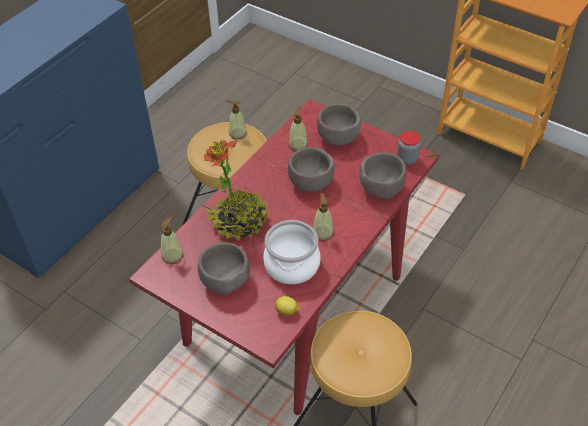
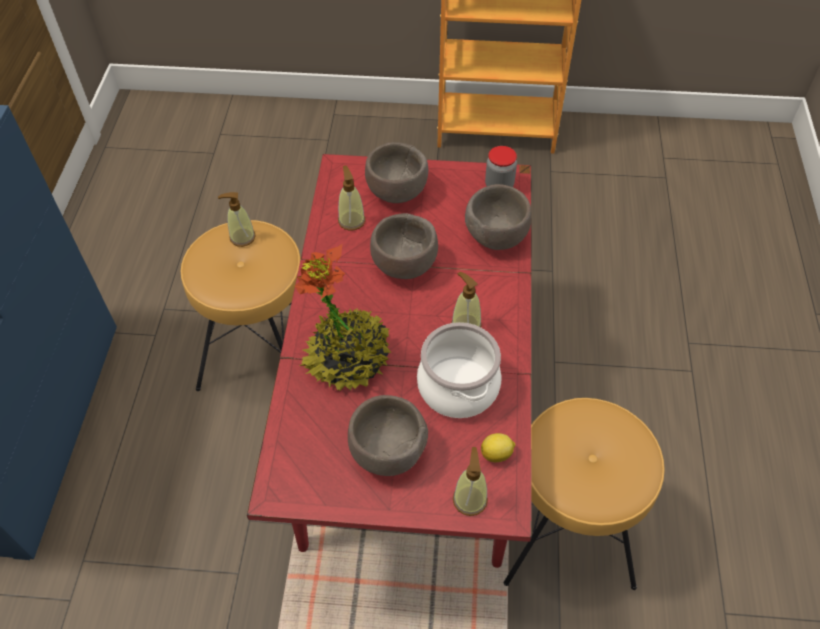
camera: 30 degrees left, 5 degrees up
soap dispenser [161,217,183,264] -> soap dispenser moved to [453,447,488,516]

